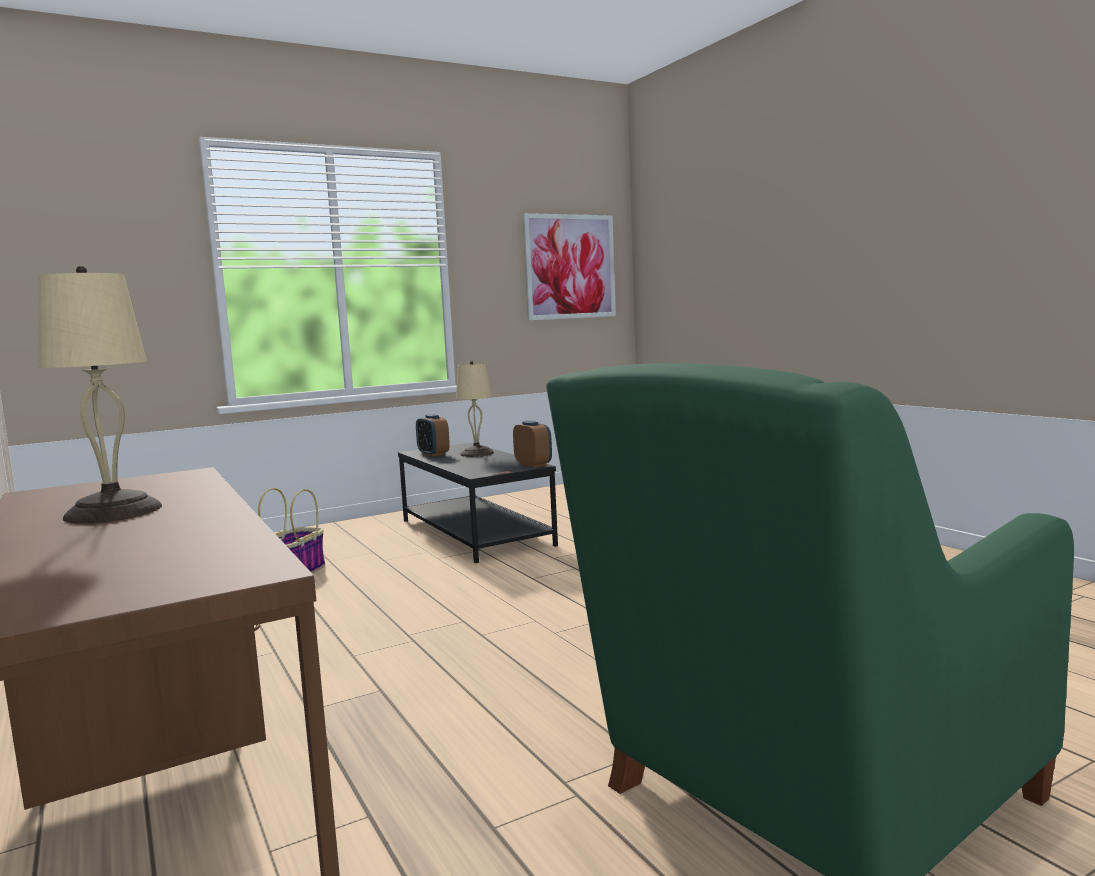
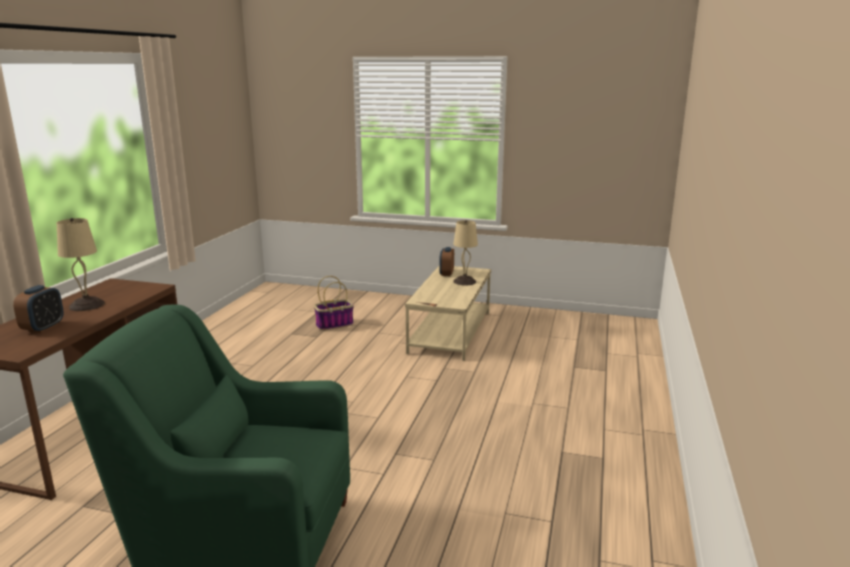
camera: 45 degrees right, 10 degrees up
black coffee table [398,443,558,563] -> beige coffee table [405,266,491,361]
alarm clock [513,420,552,468] -> alarm clock moved to [13,285,64,333]
picture [523,213,616,320] -> none

